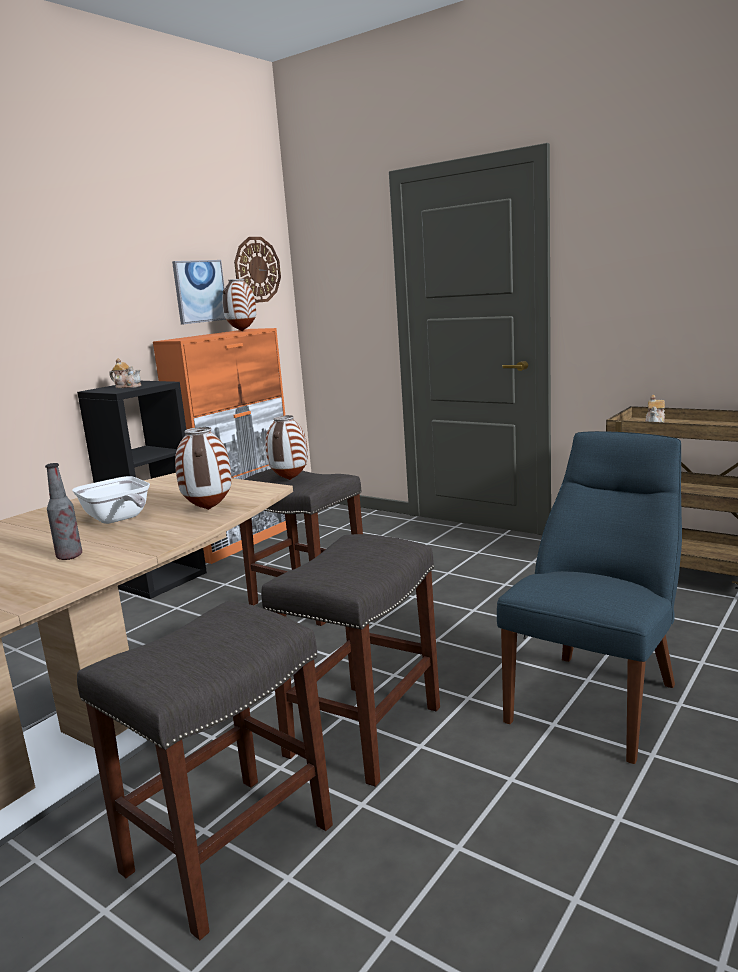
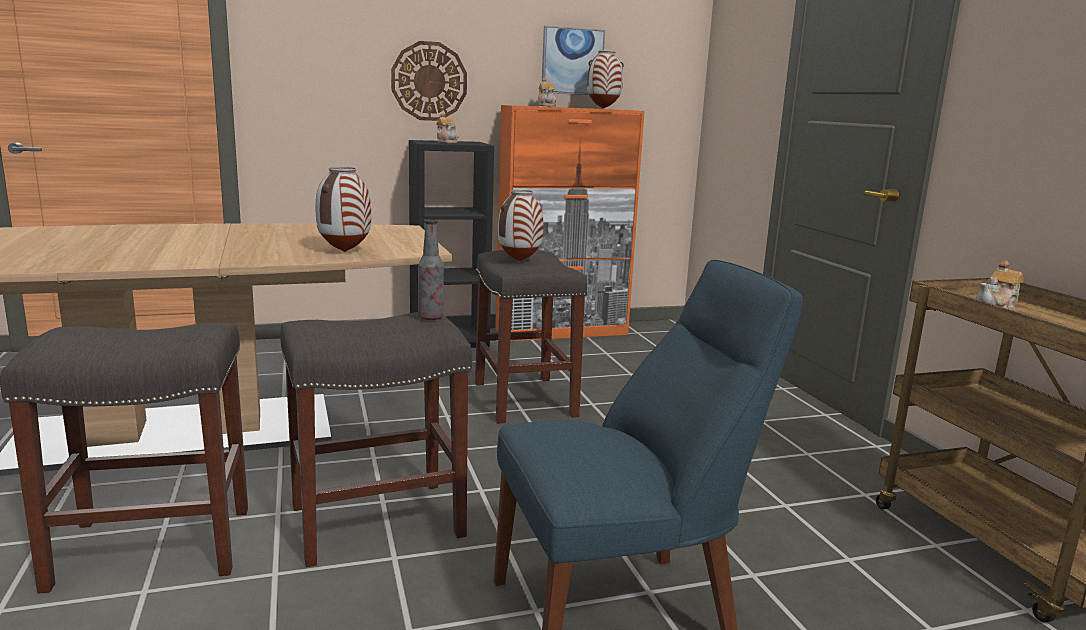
camera: 35 degrees right, 0 degrees up
bottle [45,463,82,560] -> bottle moved to [418,219,444,320]
frying pan [72,476,150,524] -> none
wall clock [234,237,281,303] -> wall clock moved to [391,41,467,121]
none -> teapot [538,77,556,107]

